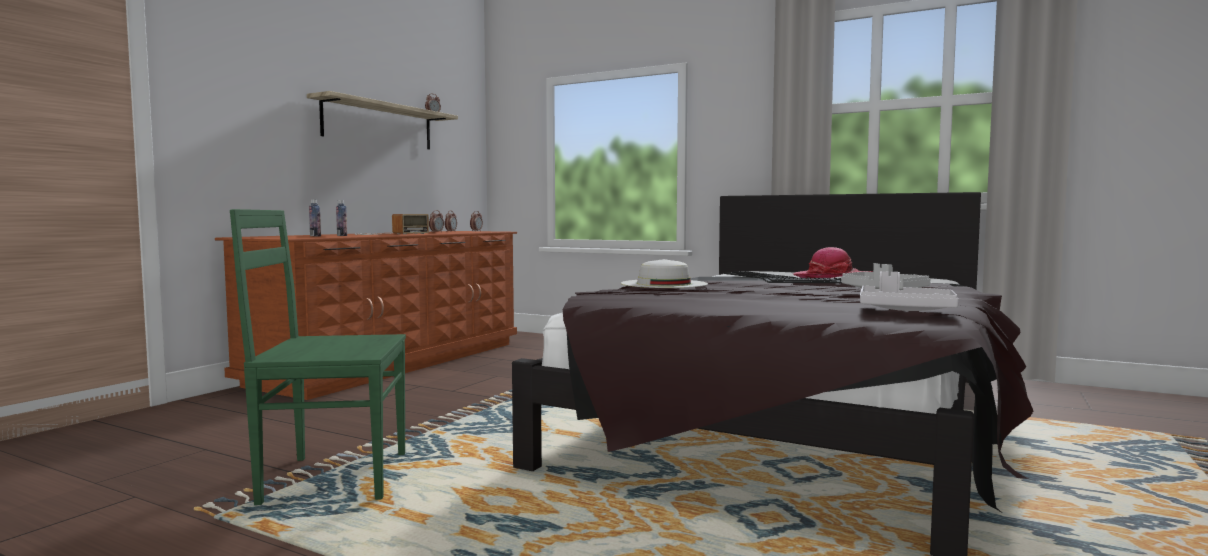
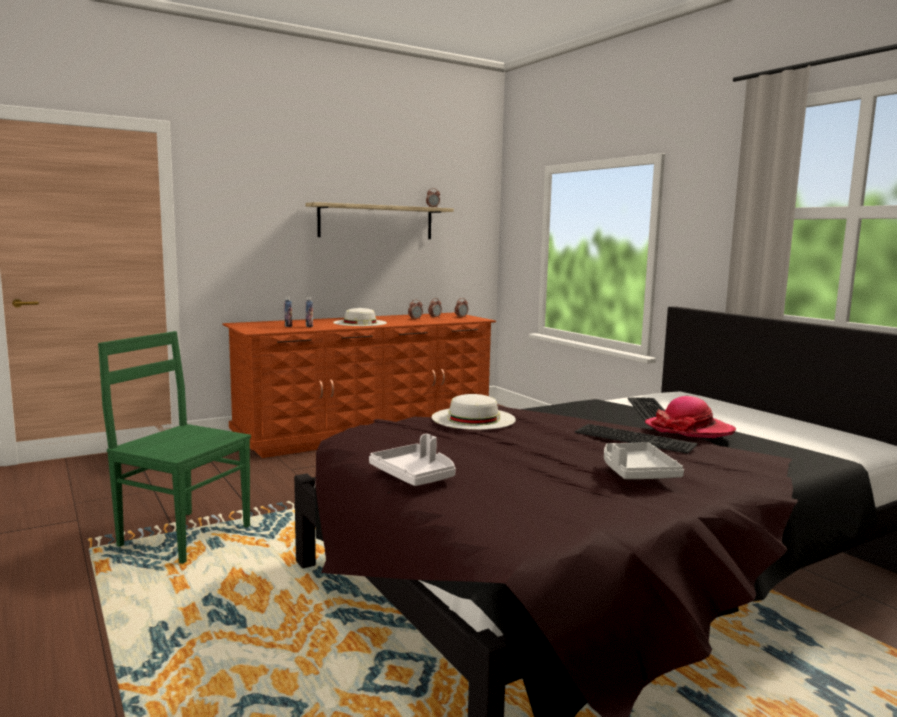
camera: 30 degrees right, 5 degrees up
radio [354,214,429,235] -> white hat [333,308,387,326]
white tray [860,271,959,311] -> white tray moved to [369,434,456,486]

